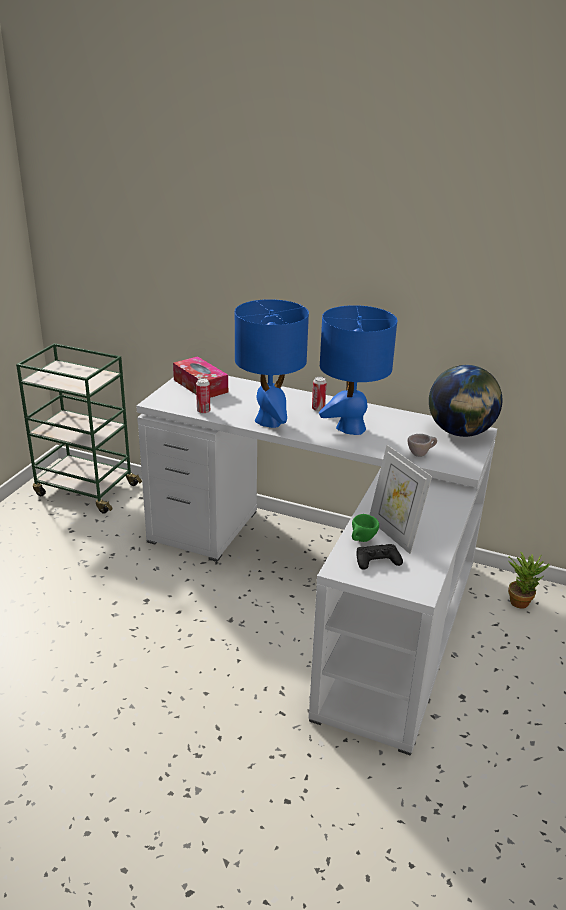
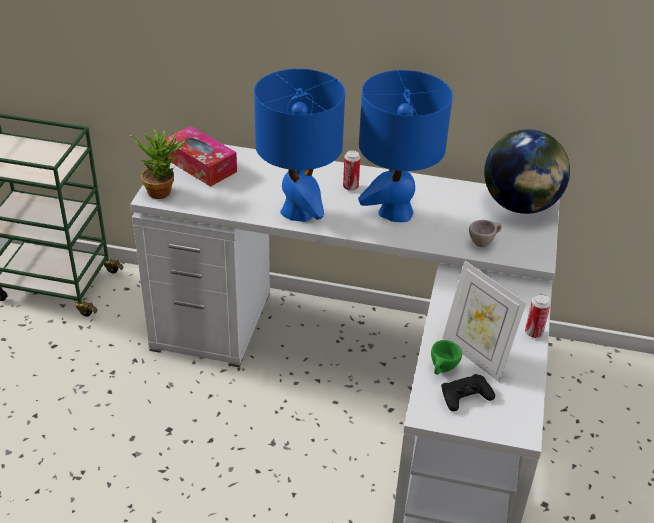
camera: 10 degrees left, 10 degrees up
can [196,378,210,414] -> can moved to [525,294,551,338]
potted plant [508,551,550,609] -> potted plant moved to [130,129,186,199]

